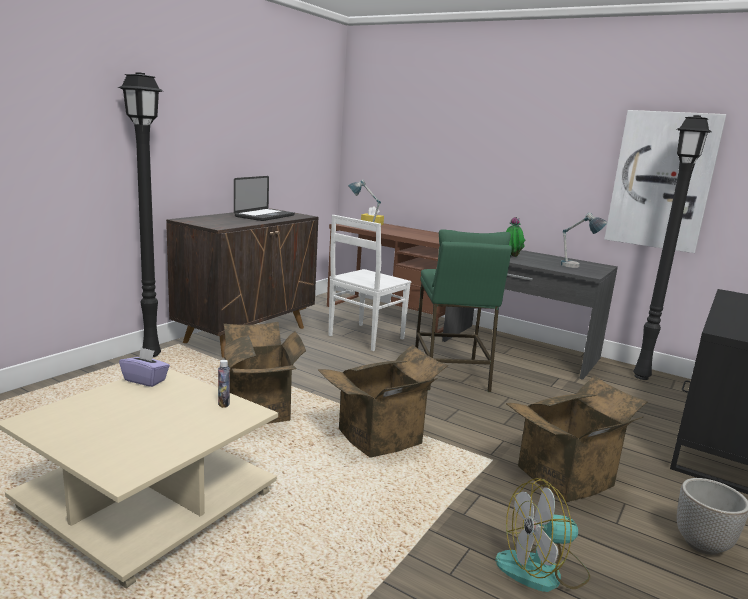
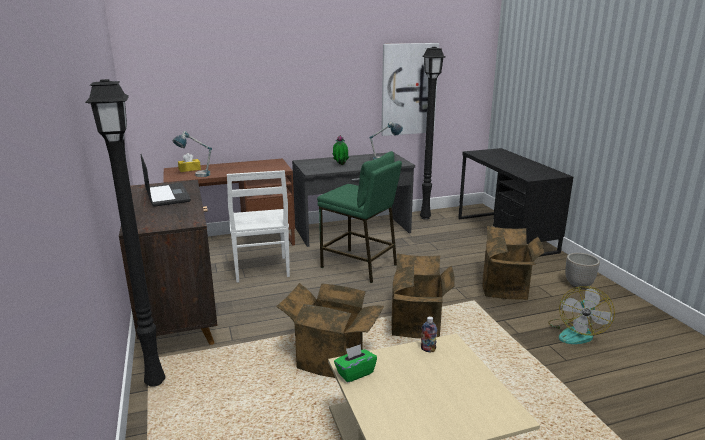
camera: 50 degrees left, 5 degrees up
purple tissue box [119,347,170,387] -> green tissue box [334,344,377,383]

